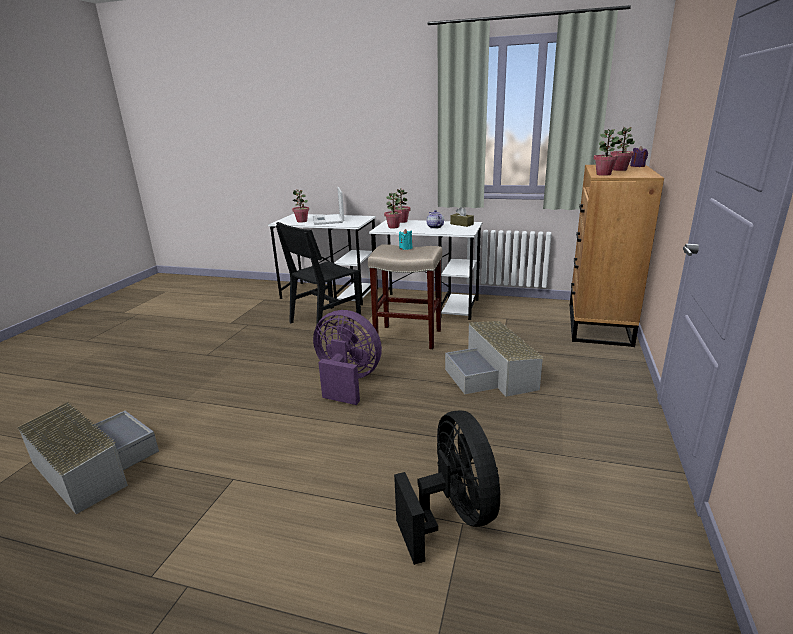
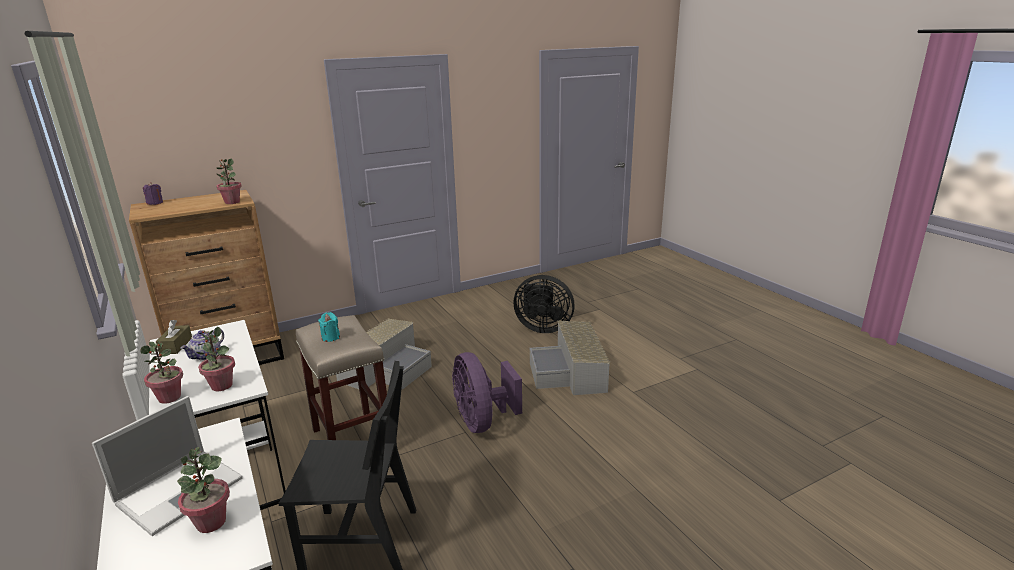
camera: 135 degrees left, 0 degrees up
grey storage box [17,402,159,514] -> grey storage box moved to [530,321,610,395]
black fan [394,410,500,565] -> black fan turned 105 degrees counterclockwise [513,275,575,333]
potted plant [610,127,635,171] -> none

